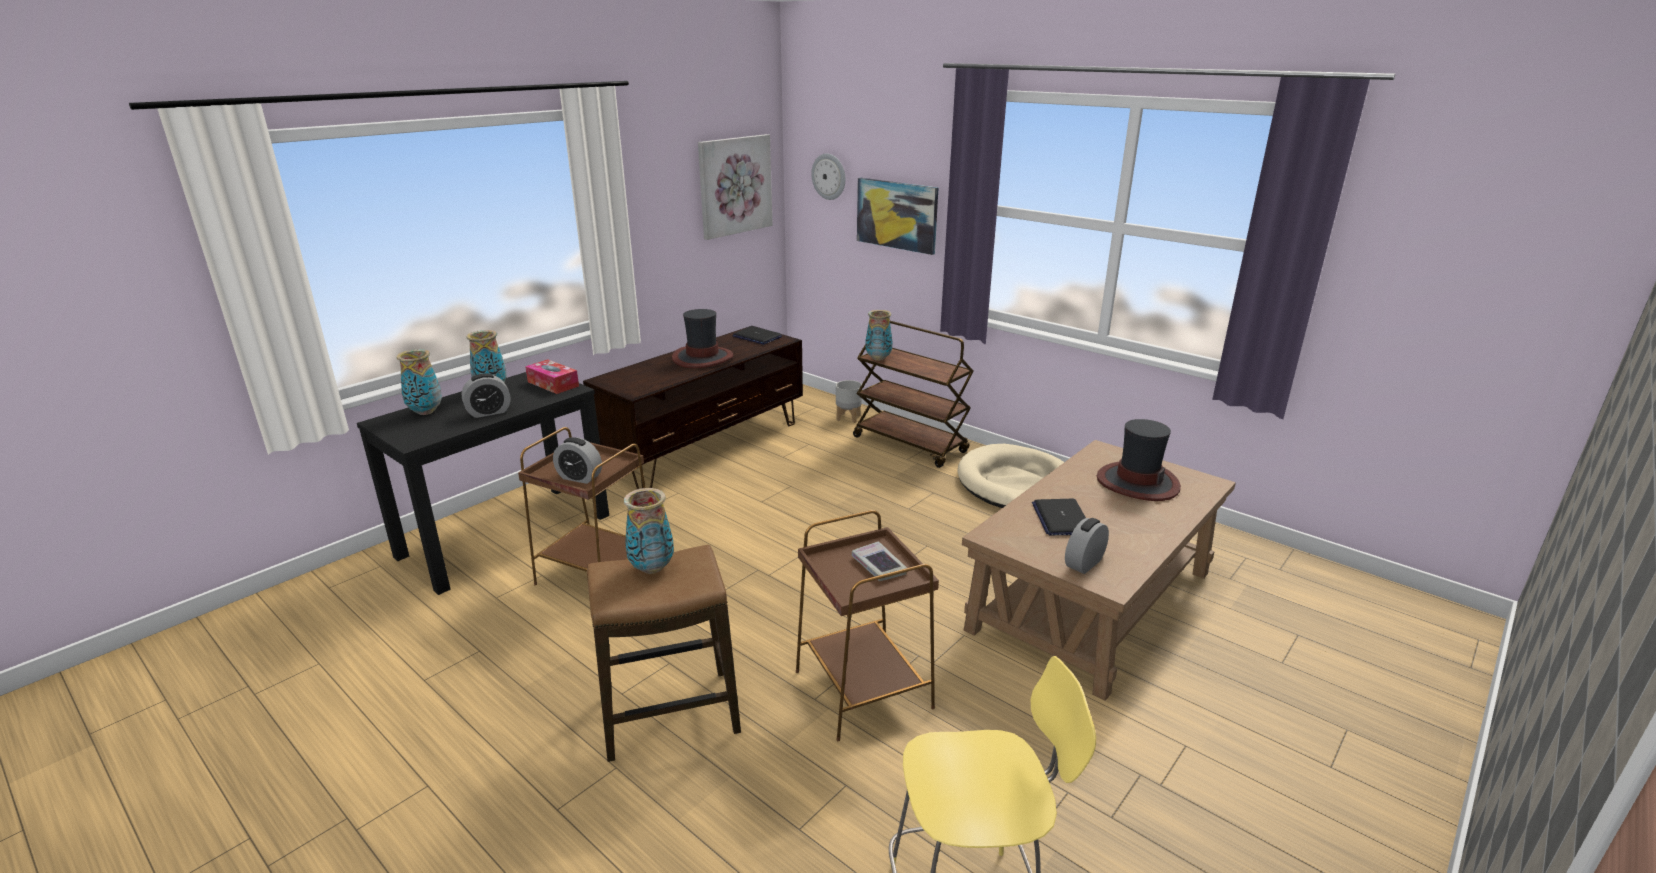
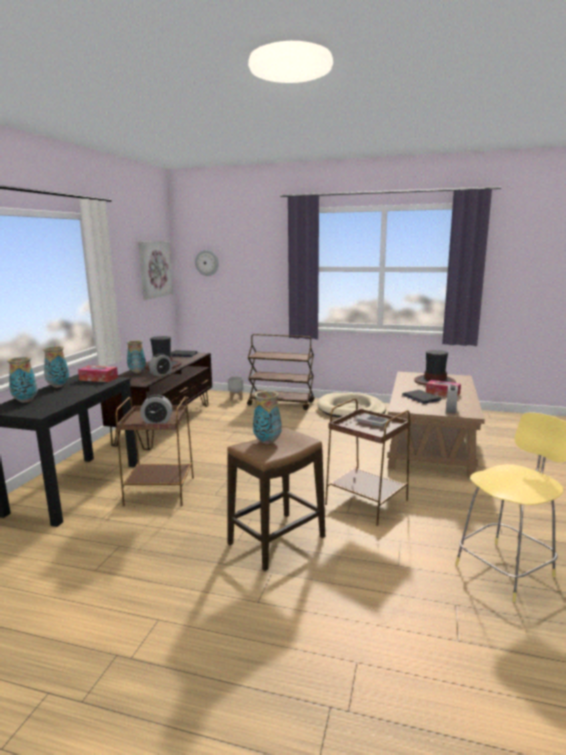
camera: 25 degrees left, 10 degrees down
alarm clock [462,373,510,418] -> alarm clock moved to [149,353,172,376]
picture [857,178,938,255] -> none
vase [865,310,893,361] -> vase moved to [127,340,146,373]
none -> tissue box [426,380,461,396]

